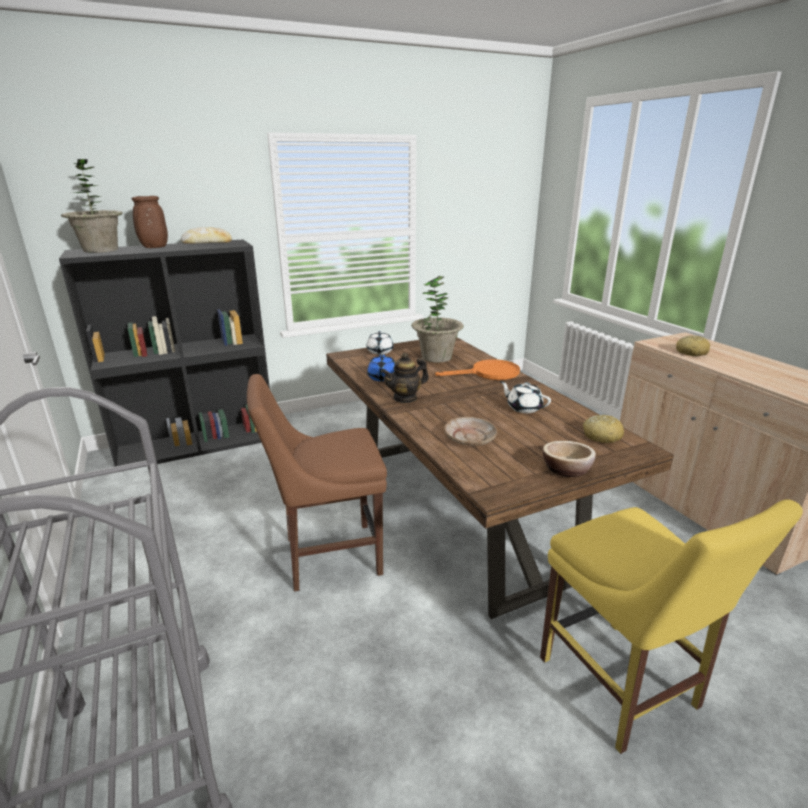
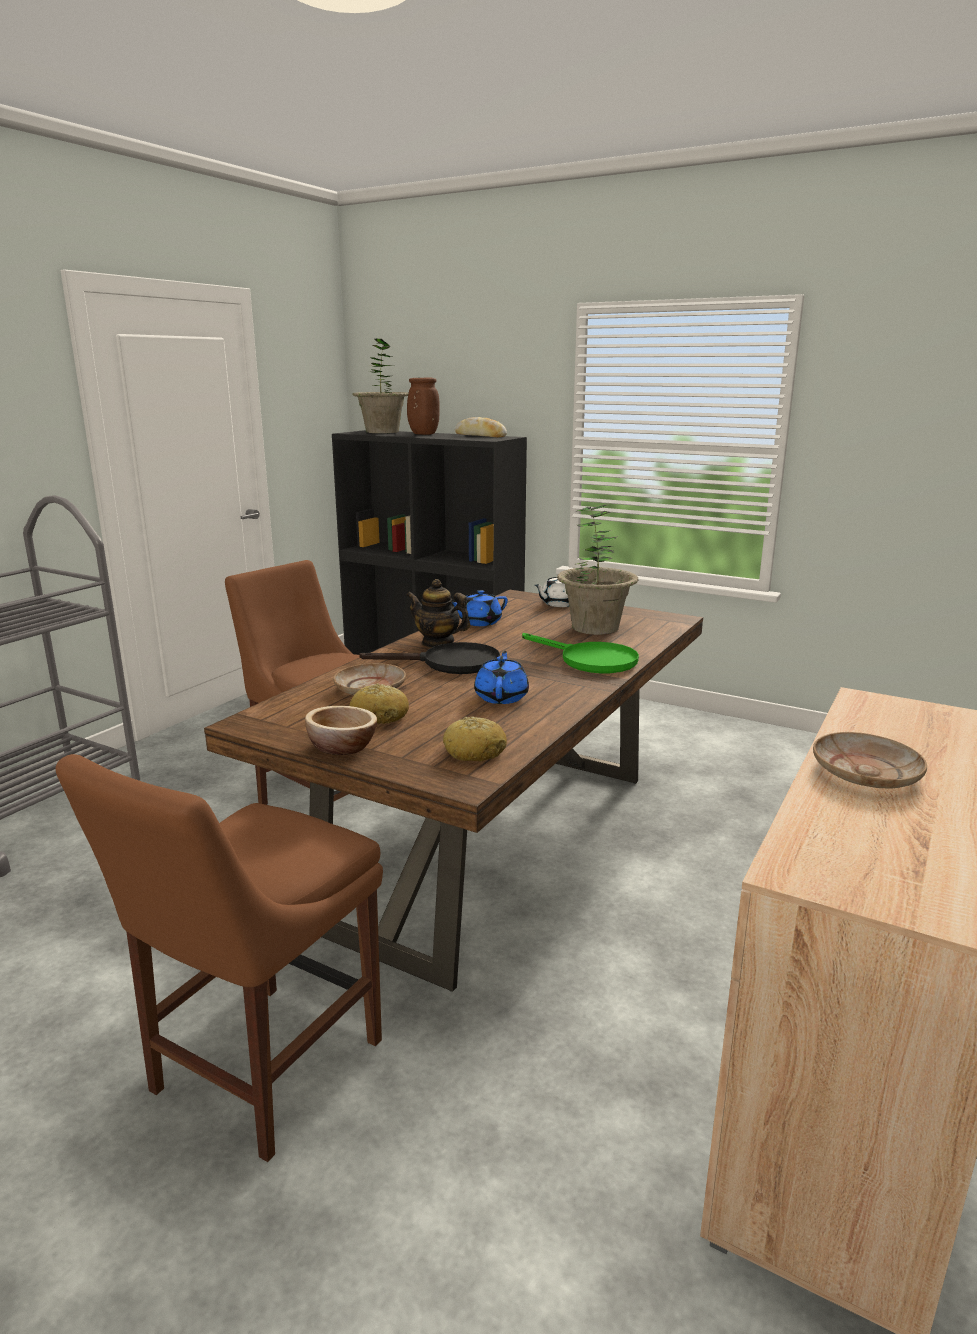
camera: 55 degrees right, 5 degrees down
orange frying pan [435,359,520,380] -> green frying pan [522,633,639,674]
white teapot [500,381,551,413] -> blue teapot [474,651,529,704]
yellow chair [540,500,803,754] -> brown chair [55,754,383,1162]
bread [676,336,710,356] -> bread moved to [350,683,409,724]
none -> black frying pan [359,642,500,674]
none -> beige plate [813,732,927,789]

